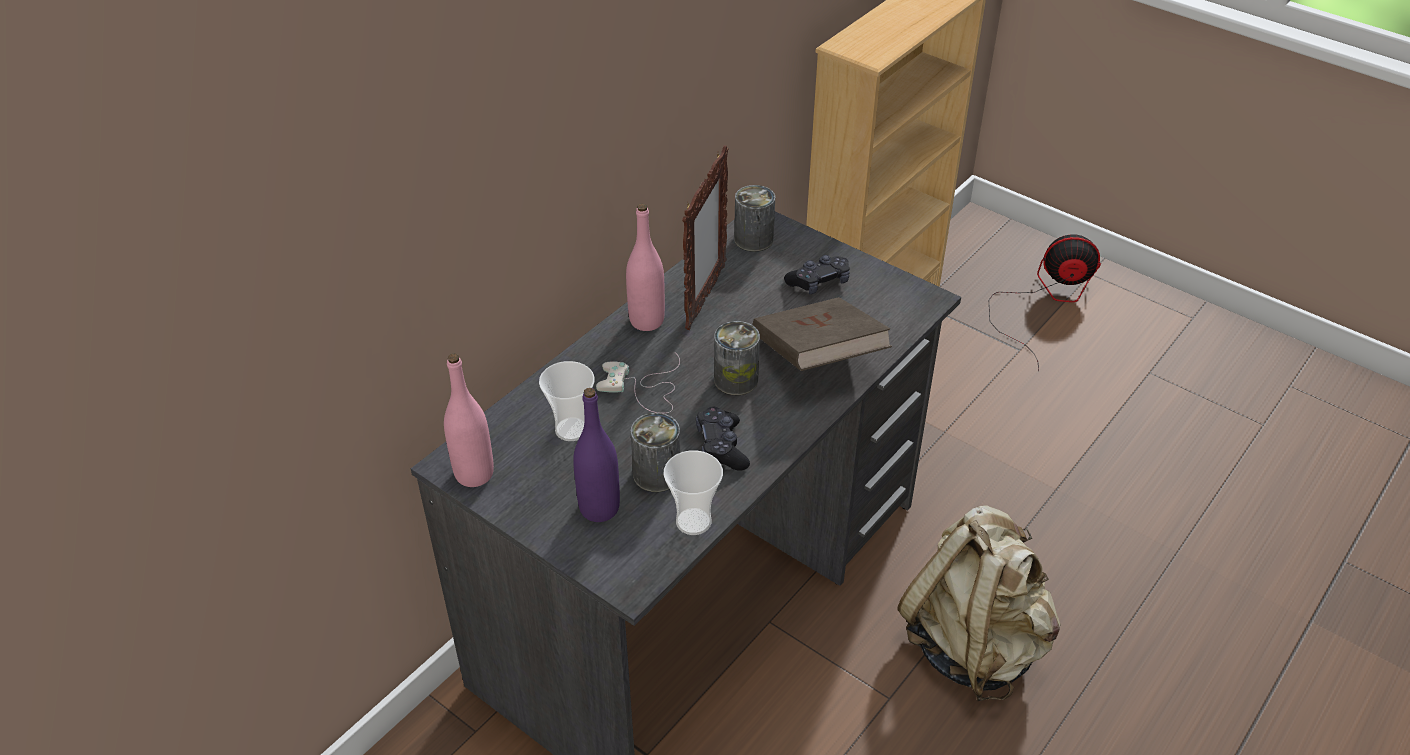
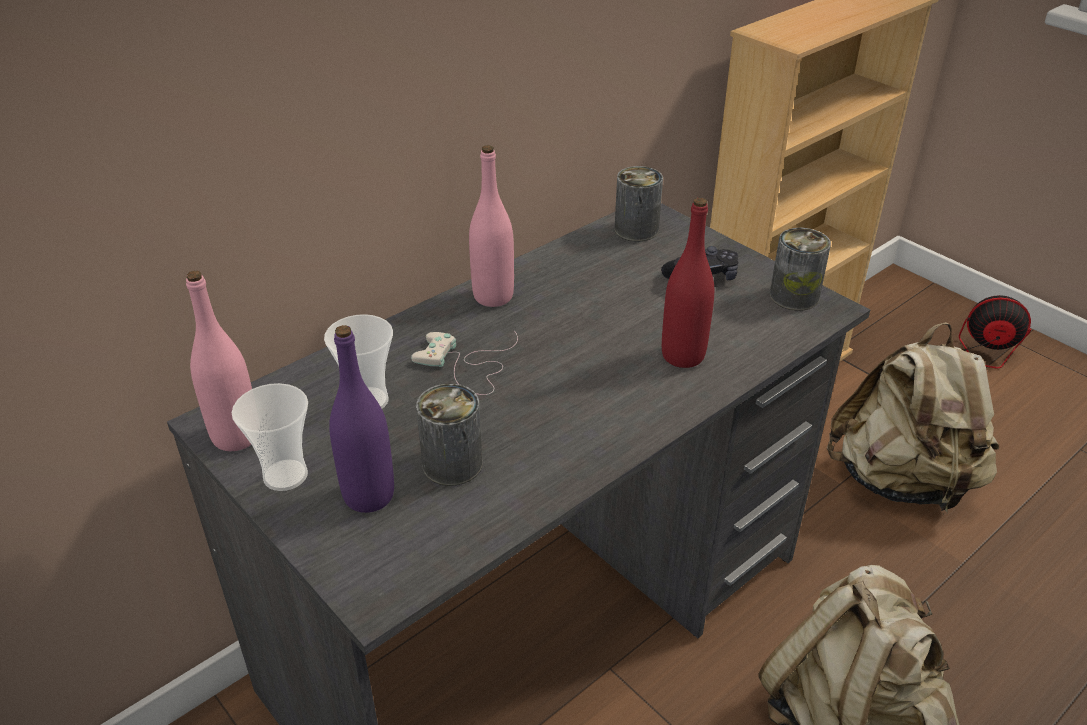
camera: 10 degrees right, 5 degrees down
cup [664,450,723,535] -> cup moved to [232,383,308,491]
picture frame [682,145,728,330] -> none
black game controller [696,406,750,471] -> none
can [714,321,760,395] -> can moved to [770,228,831,311]
brown book [752,297,892,371] -> red bottle [662,198,714,368]
none -> beige backpack [827,322,999,515]

